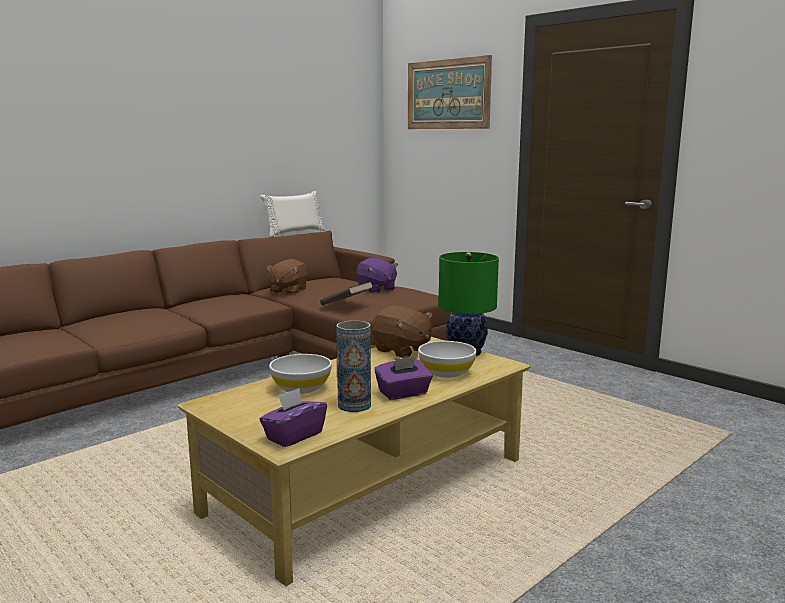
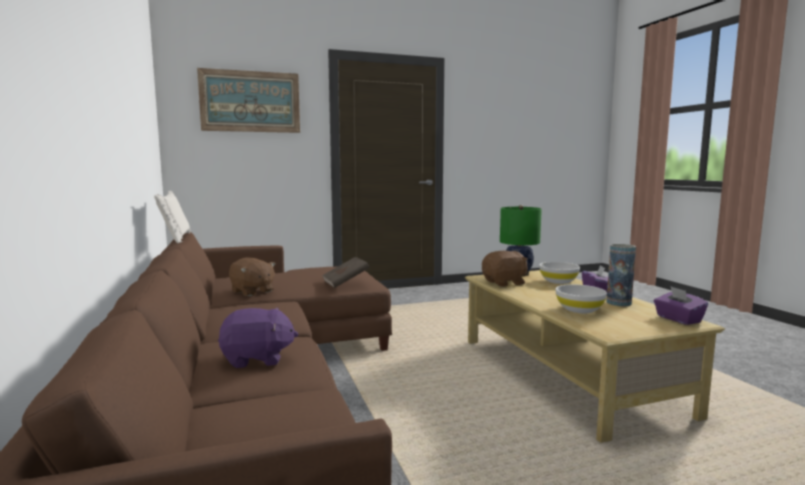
camera: 65 degrees left, 5 degrees down
purple plush toy [356,258,398,293] -> purple plush toy moved to [218,308,298,368]

